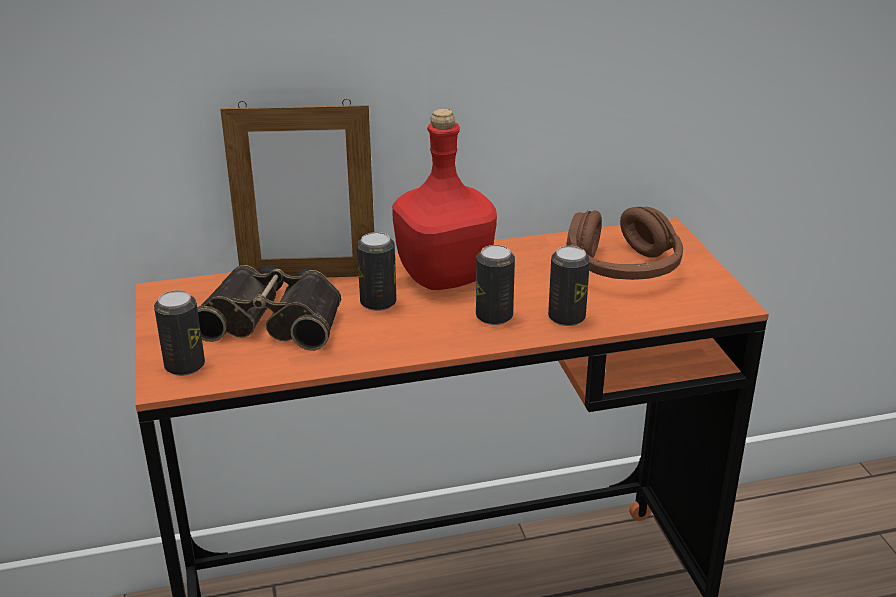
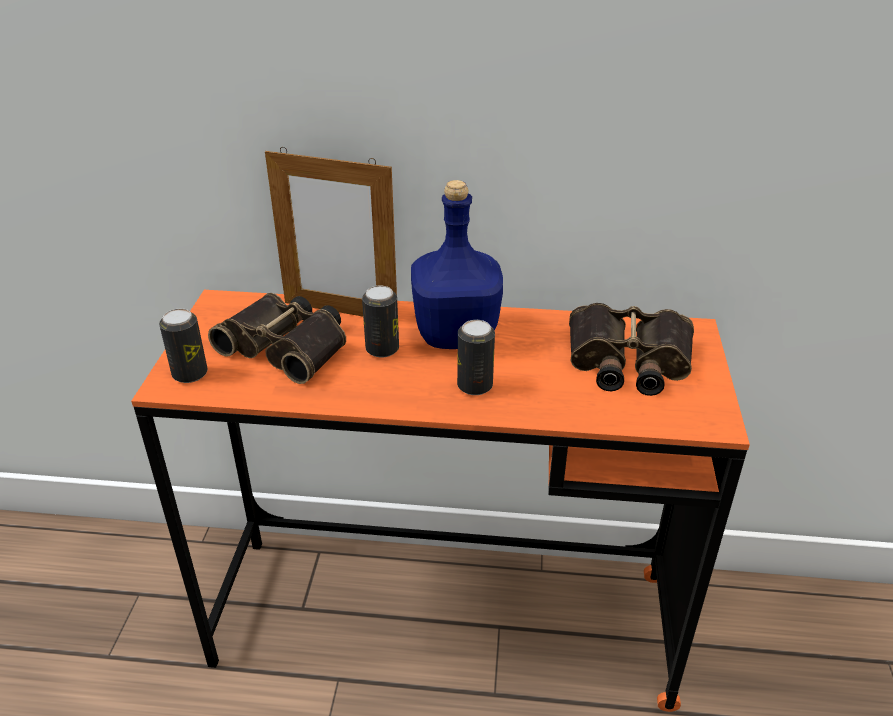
camera: 20 degrees right, 5 degrees up
red bottle [392,109,497,290] -> blue bottle [411,180,503,349]
can [548,246,590,326] -> none
brown headphones [566,207,683,280] -> binoculars [569,303,694,396]

